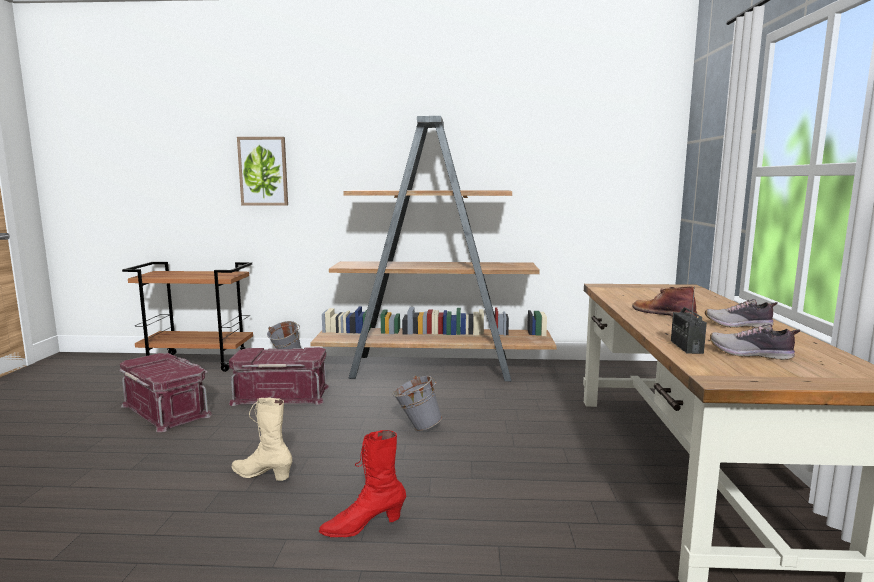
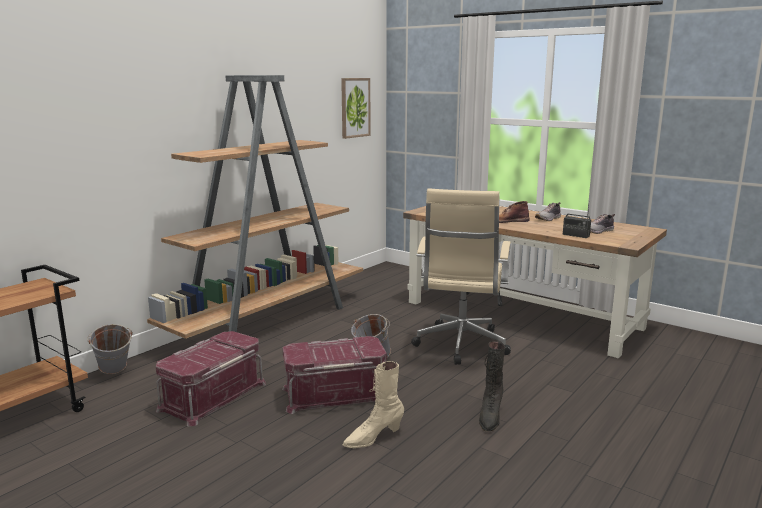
camera: 55 degrees left, 5 degrees up
red storage box [120,353,212,432] -> red storage box moved to [282,336,387,414]
picture [237,137,288,206] -> picture moved to [341,78,371,139]
red boot [319,430,406,537] -> black boot [479,341,506,431]
none -> beige office chair [411,189,511,365]

